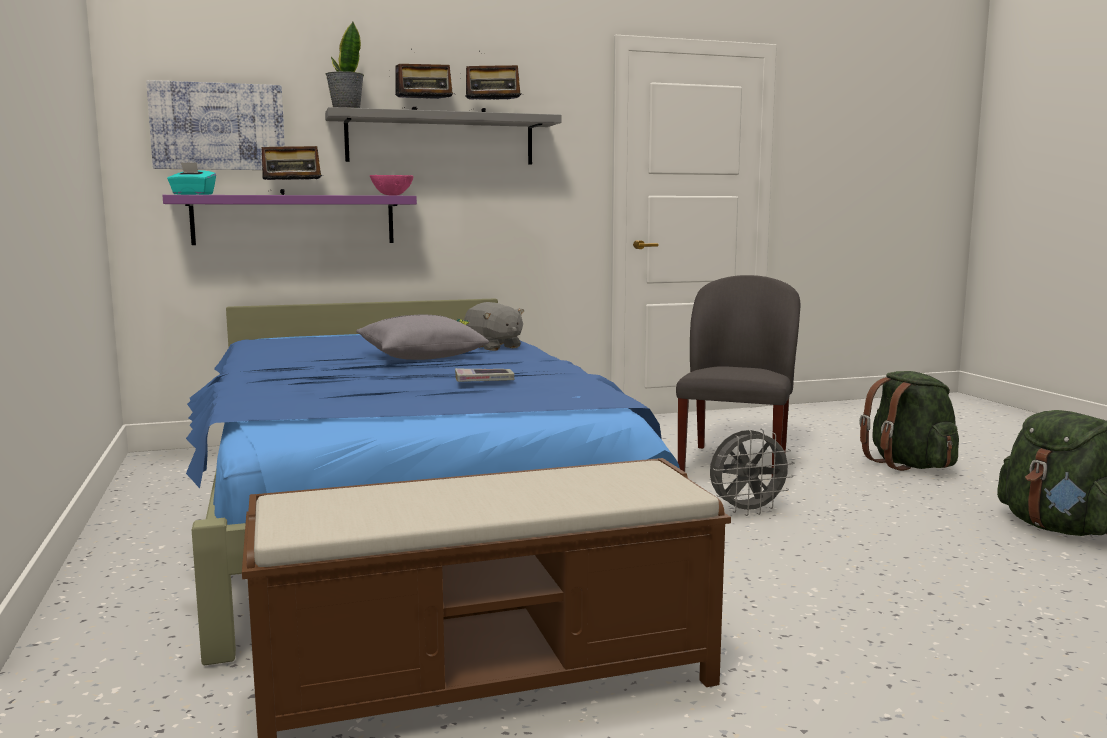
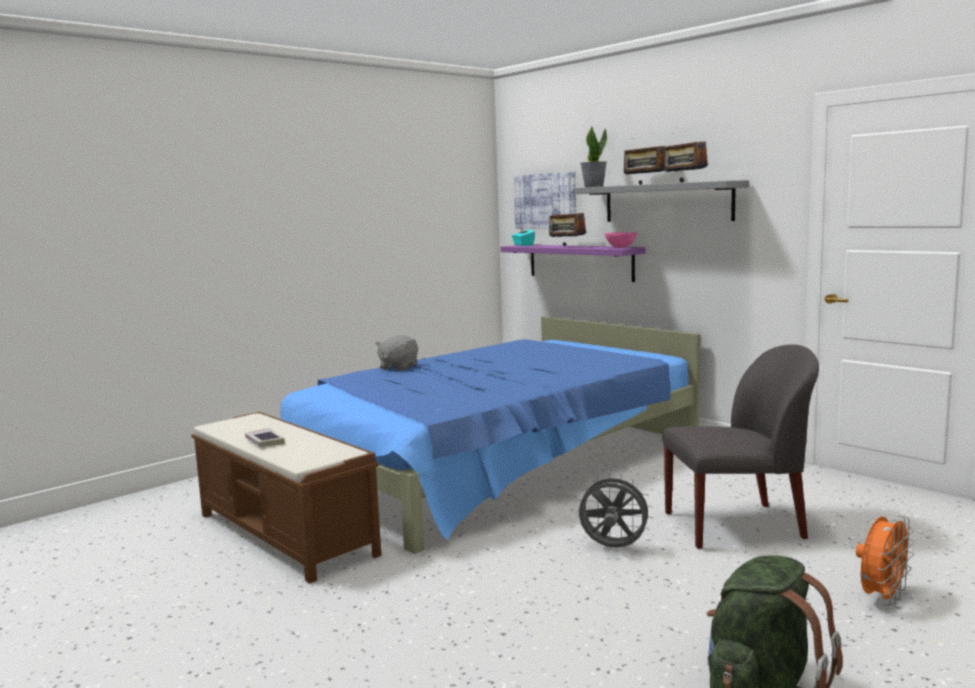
camera: 65 degrees right, 0 degrees up
grey pillow [356,314,489,360] -> none
book [455,368,514,382] -> book moved to [245,428,285,447]
grey plush toy [464,302,524,351] -> grey plush toy moved to [375,335,418,370]
grey fan [710,429,794,516] -> grey fan turned 150 degrees clockwise [577,473,653,548]
green backpack [859,371,959,471] -> orange fan [856,515,915,606]

